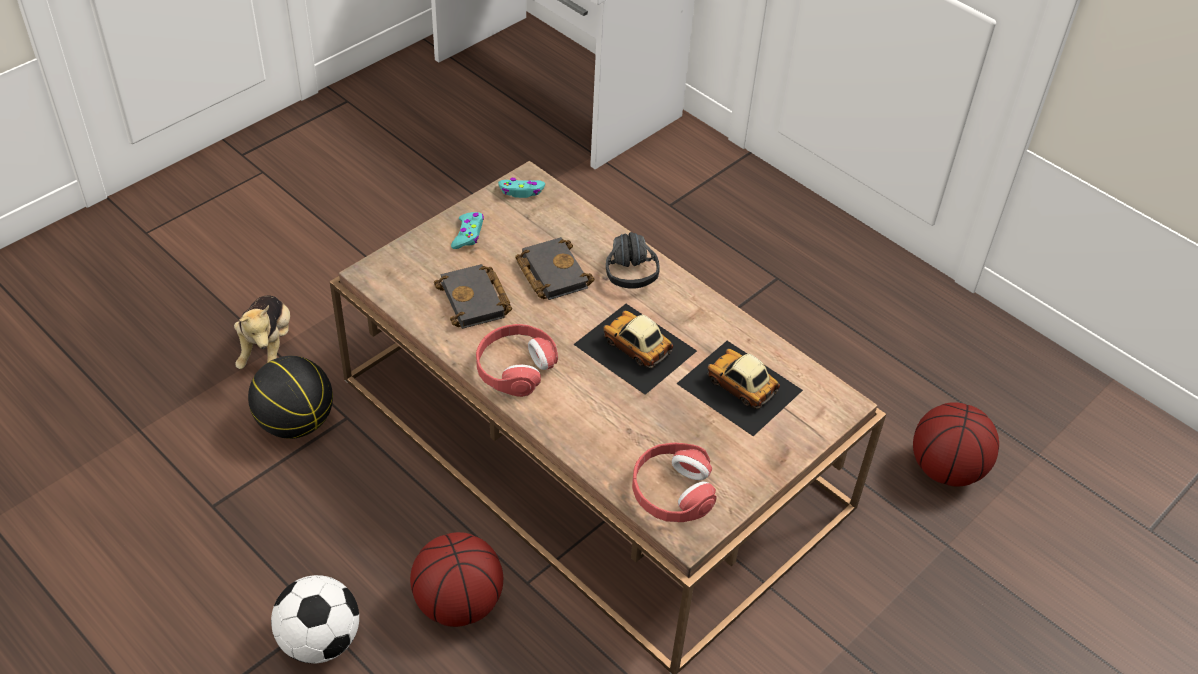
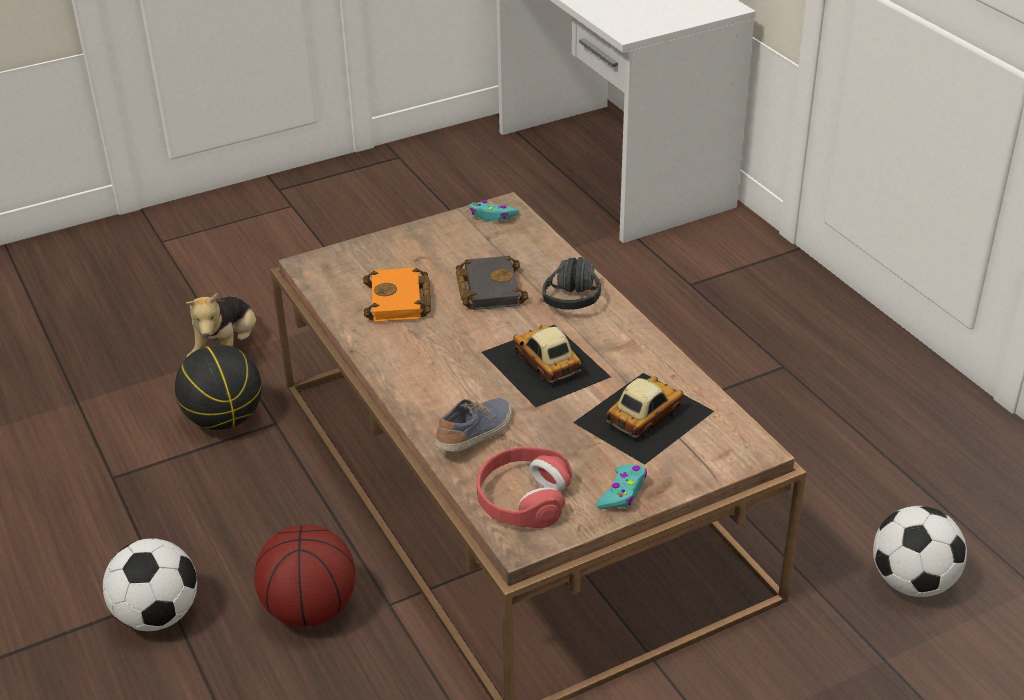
camera: 20 degrees right, 10 degrees down
black book [434,264,512,329] -> orange book [363,268,431,322]
turquoise game controller [451,212,484,249] -> turquoise game controller moved to [596,464,647,509]
red headphones [476,324,558,397] -> none
toy car [676,341,803,436] -> toy car turned 75 degrees clockwise [573,373,714,465]
basketball [913,402,999,486] -> football [873,506,967,597]
none -> shoe [435,398,512,452]

